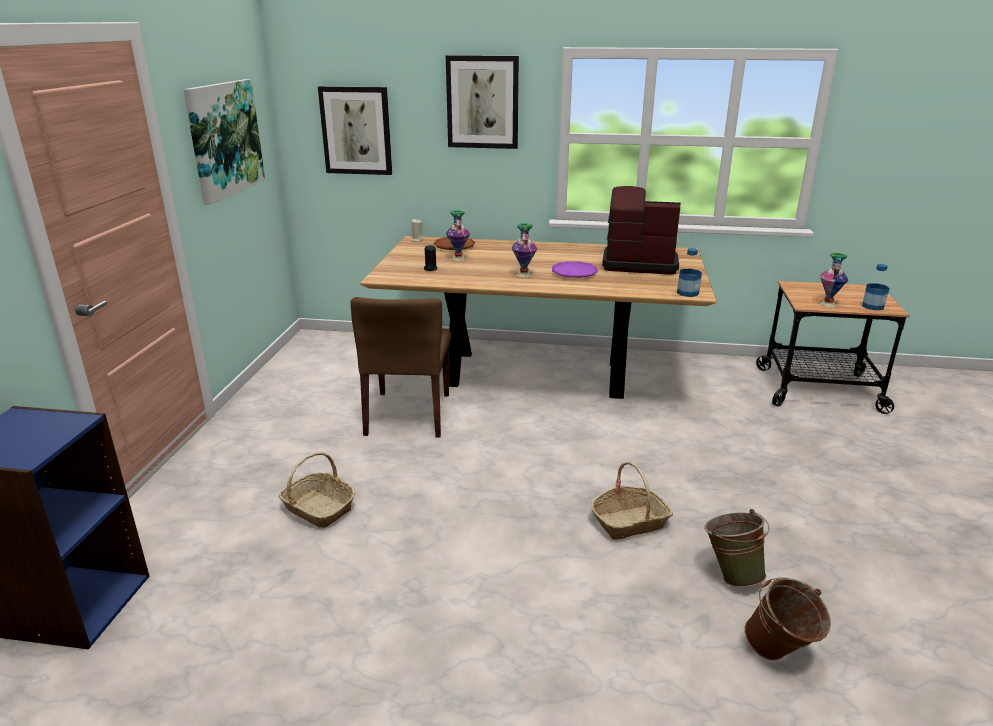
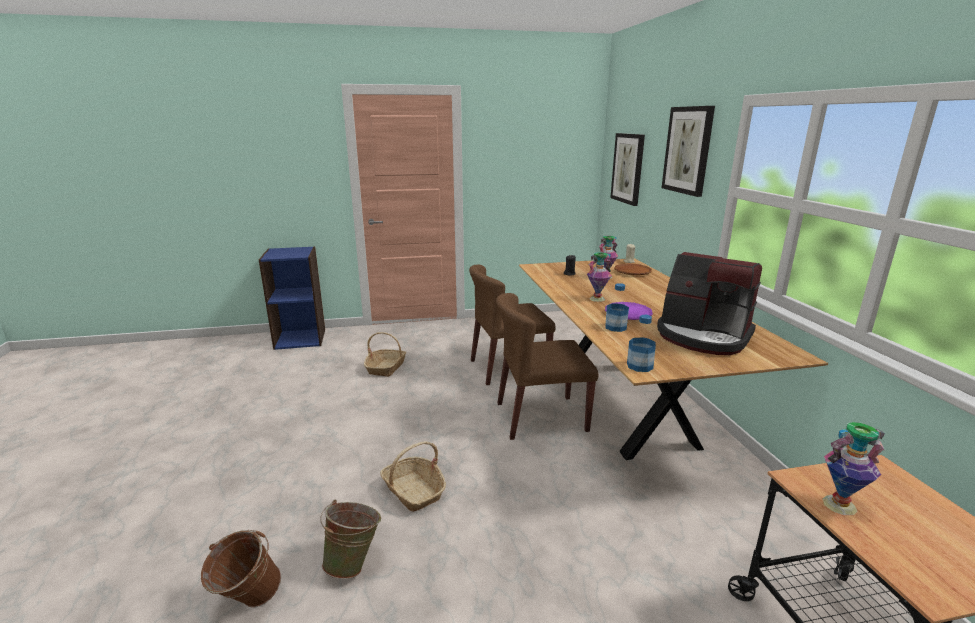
camera: 70 degrees right, 5 degrees down
picture [183,79,265,205] -> none
coffee machine [602,186,681,275] -> coffee machine turned 135 degrees clockwise [657,252,762,355]
bottle [862,264,890,311] -> bottle moved to [606,283,629,332]
none -> brown chair [496,293,598,440]

